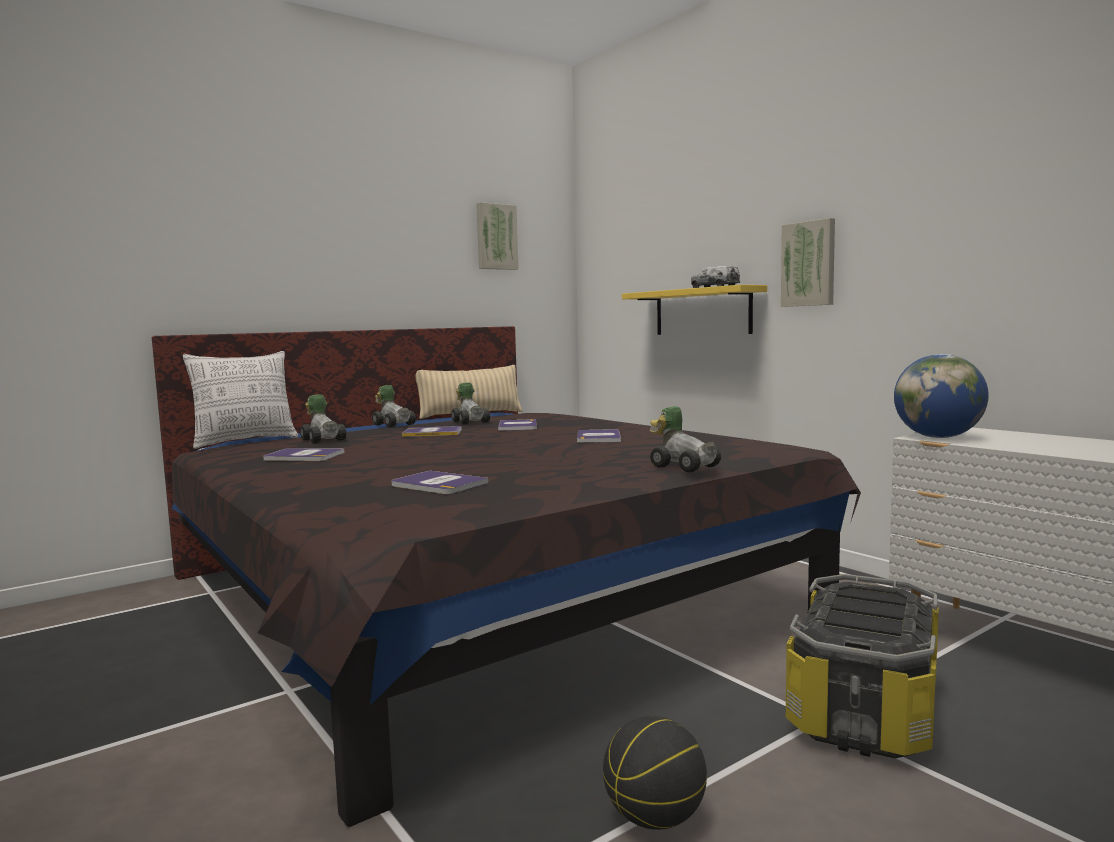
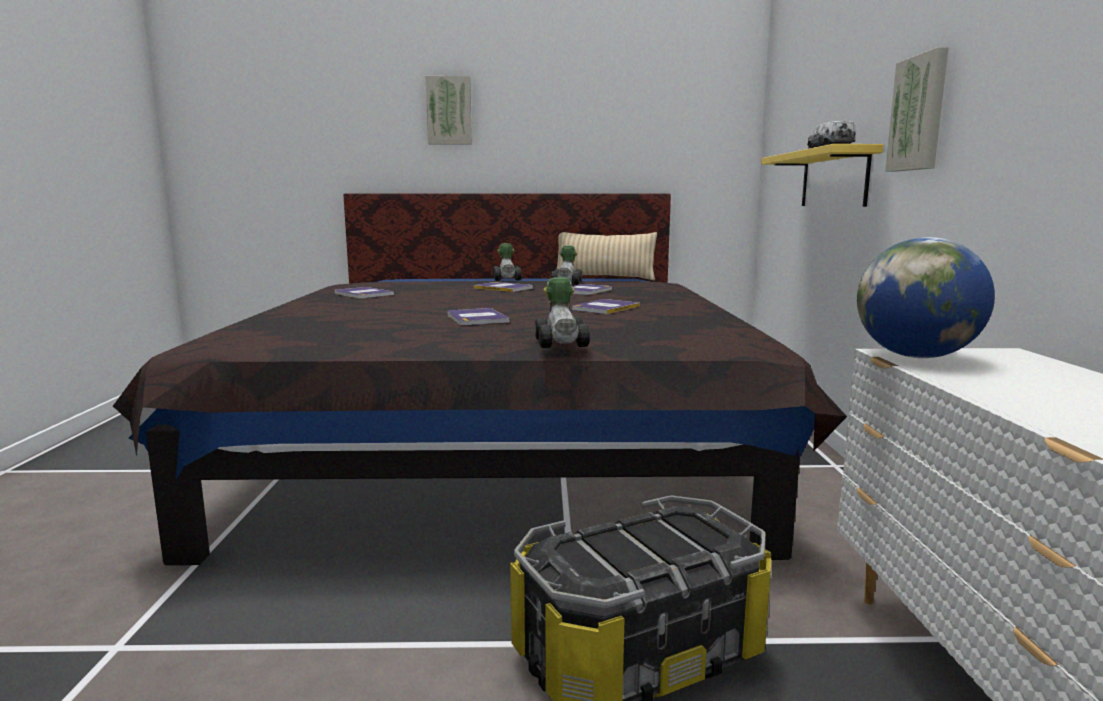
camera: 35 degrees right, 5 degrees up
pillow [183,351,298,449] -> none
toy car [300,395,346,444] -> none
book [391,471,488,494] -> book moved to [448,308,509,325]
picture [476,202,519,270] -> picture moved to [426,76,472,145]
basketball [603,716,707,830] -> none

